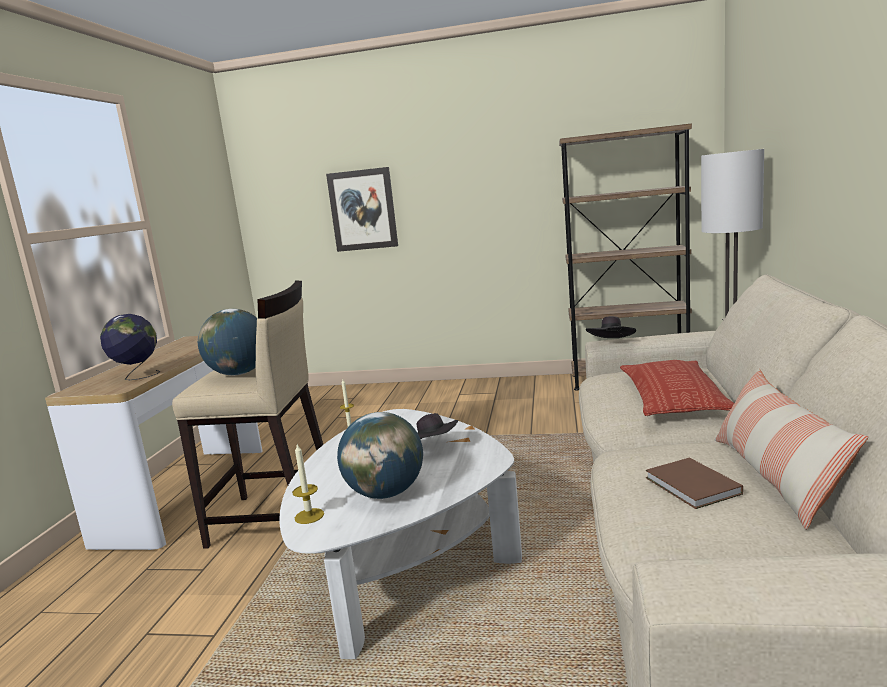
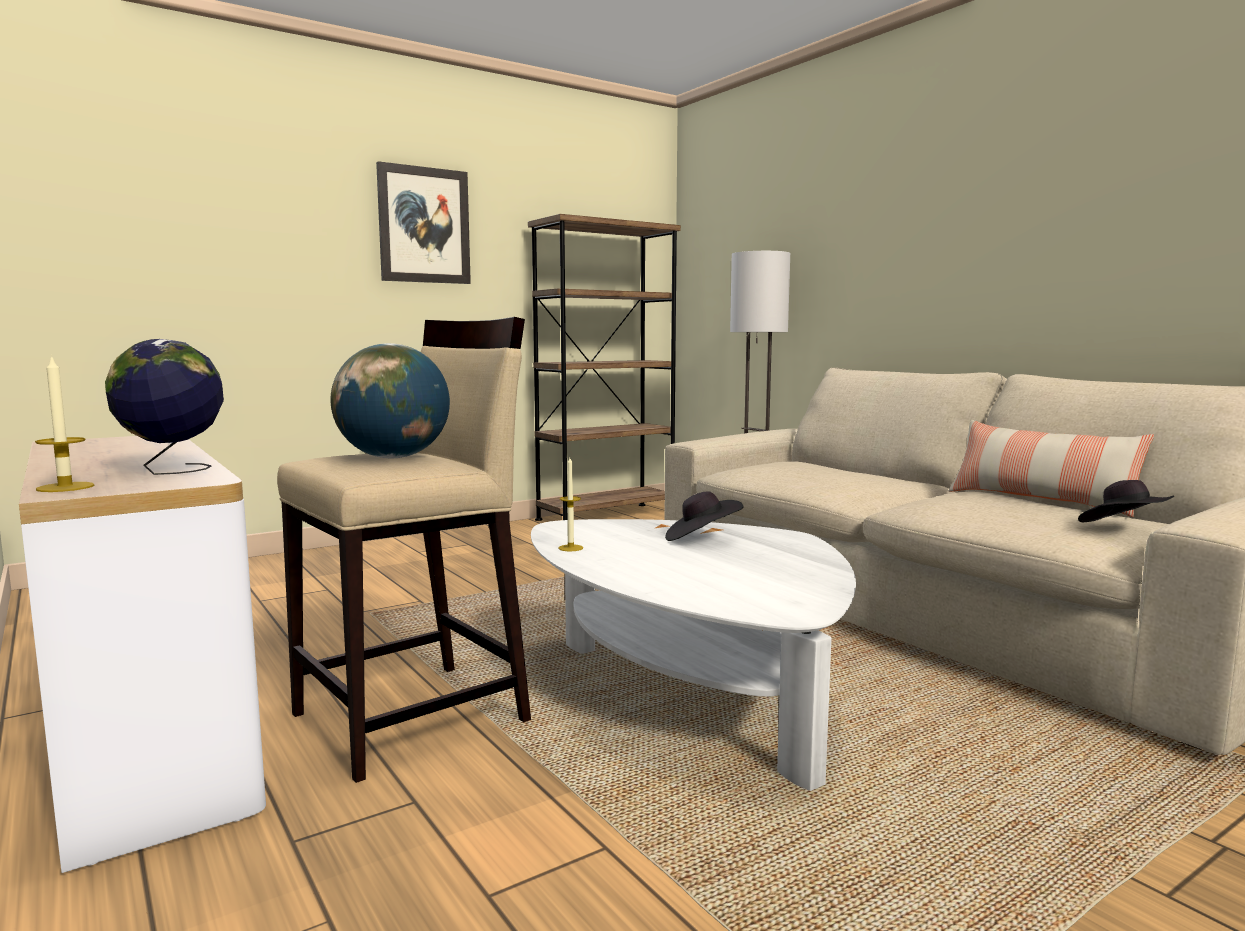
camera: 45 degrees left, 5 degrees down
candle [292,444,324,524] -> candle moved to [35,355,94,492]
picture [326,167,398,252] -> picture moved to [376,161,471,284]
globe [337,412,423,499] -> none
black hat [586,316,636,338] -> black hat moved to [1078,480,1174,522]
pillow [620,360,734,416] -> none
brown book [646,458,743,509] -> none

